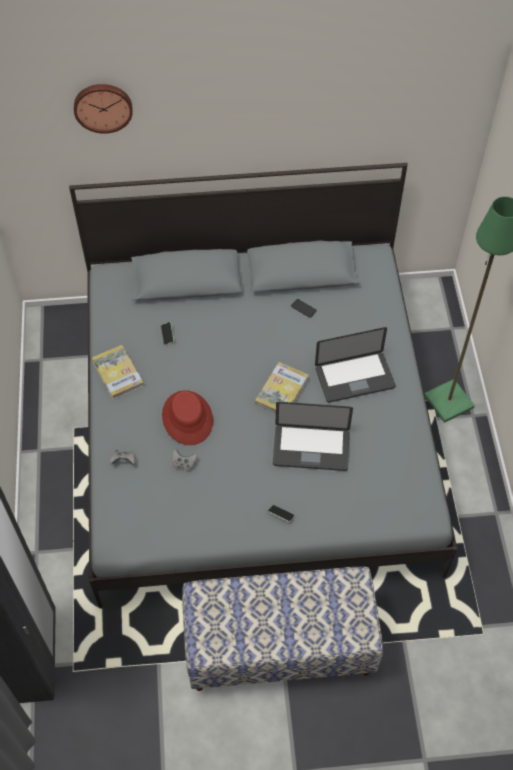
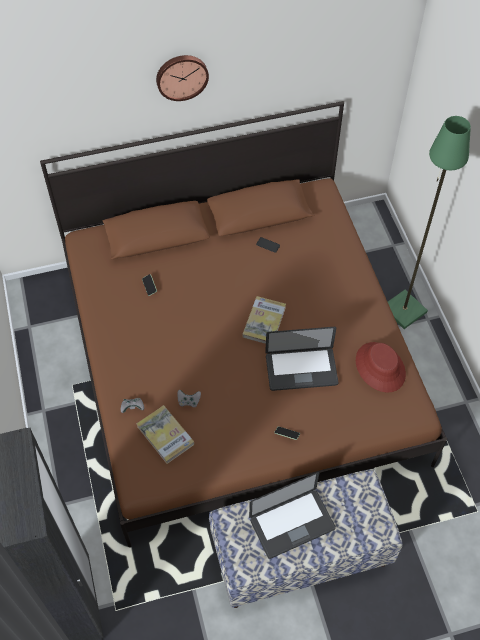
camera: 10 degrees left, 0 degrees up
grey bed [69,163,457,608] -> brown bed [40,101,447,547]
wall clock [74,84,133,134] -> wall clock moved to [156,55,209,101]
book [92,345,144,399] -> book moved to [137,405,194,464]
red hat [162,390,213,445] -> red hat moved to [356,342,406,393]
laptop [315,327,396,402] -> laptop moved to [249,472,336,559]

